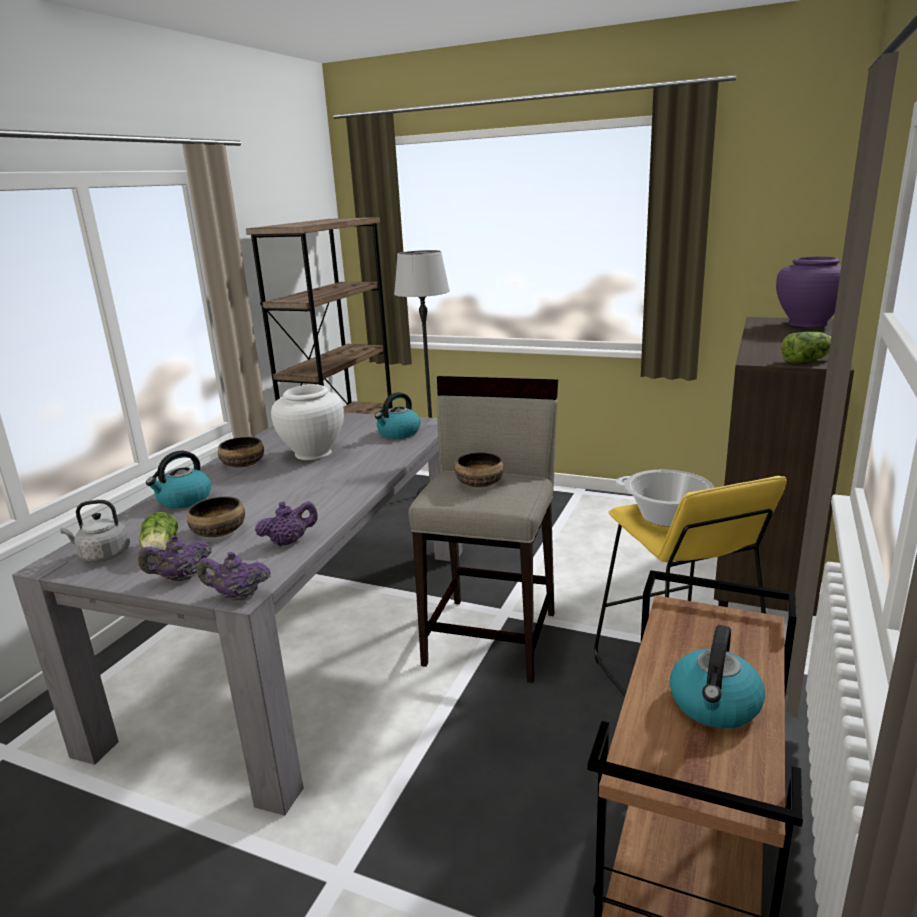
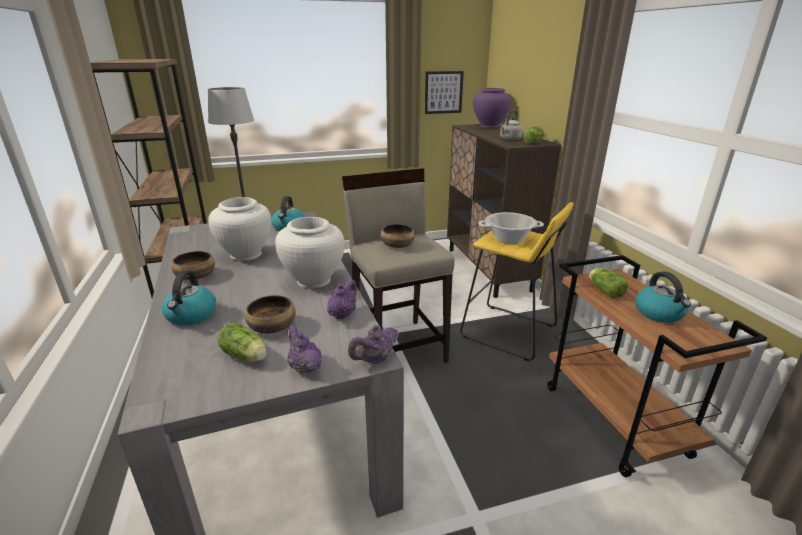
camera: 40 degrees left, 5 degrees up
grey kettle [60,500,130,562] -> grey kettle moved to [500,110,523,140]
purple teapot [138,535,212,581] -> purple teapot turned 120 degrees clockwise [287,326,322,374]
none -> white vase [275,217,344,289]
none -> picture [425,71,464,114]
none -> lettuce [589,268,629,298]

